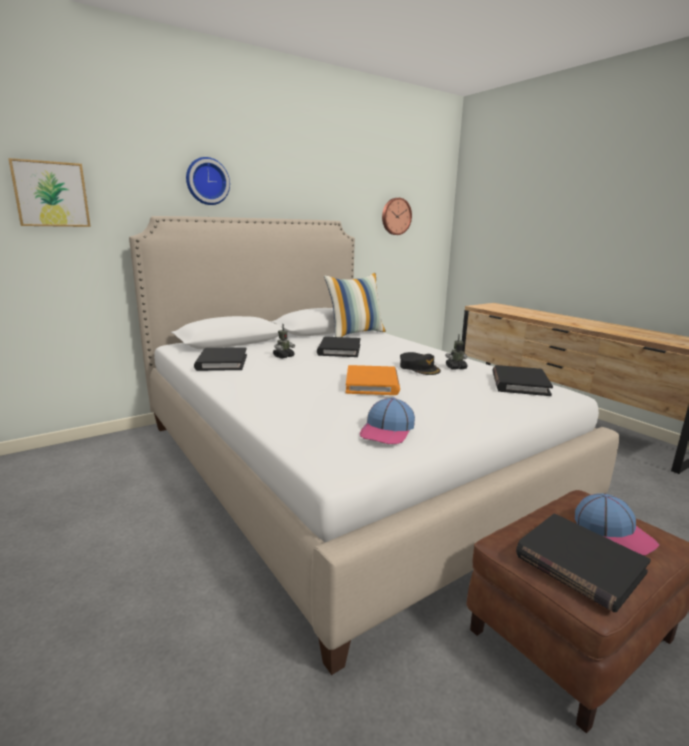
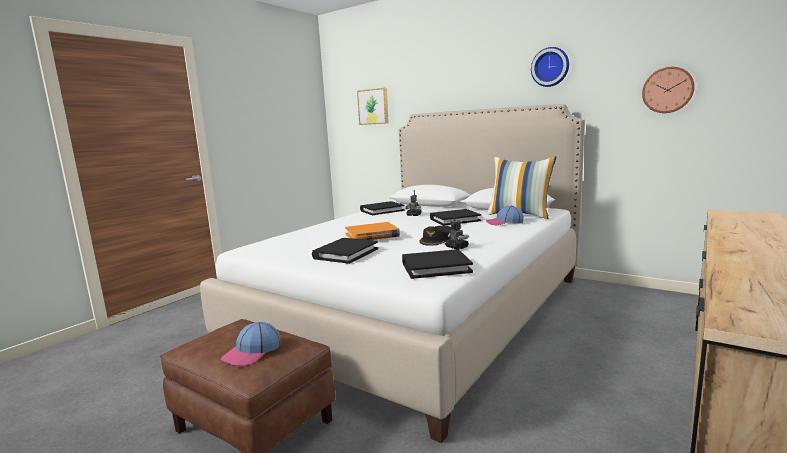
camera: 70 degrees right, 5 degrees down
wall clock [186,157,230,205] -> wall clock moved to [531,47,569,87]
cap [360,397,415,444] -> cap moved to [486,205,524,226]
black book [516,514,651,612] -> black book moved to [312,238,378,264]

